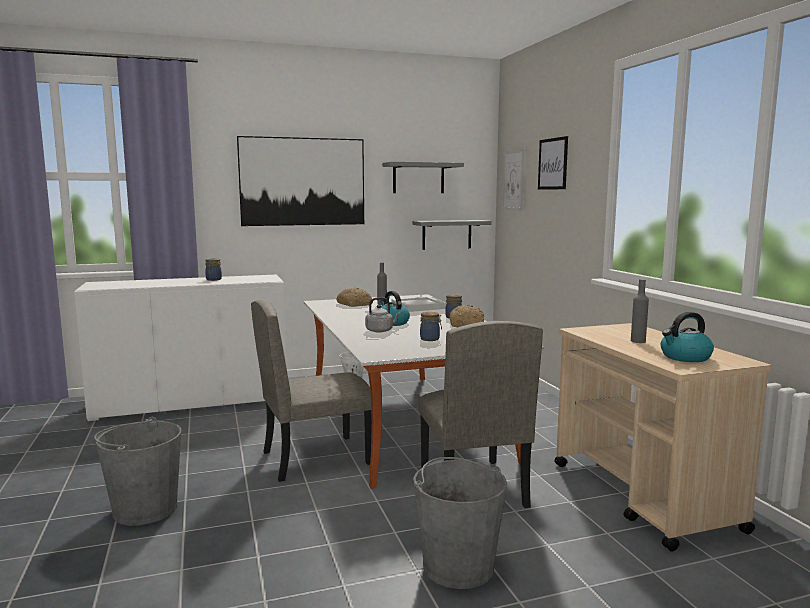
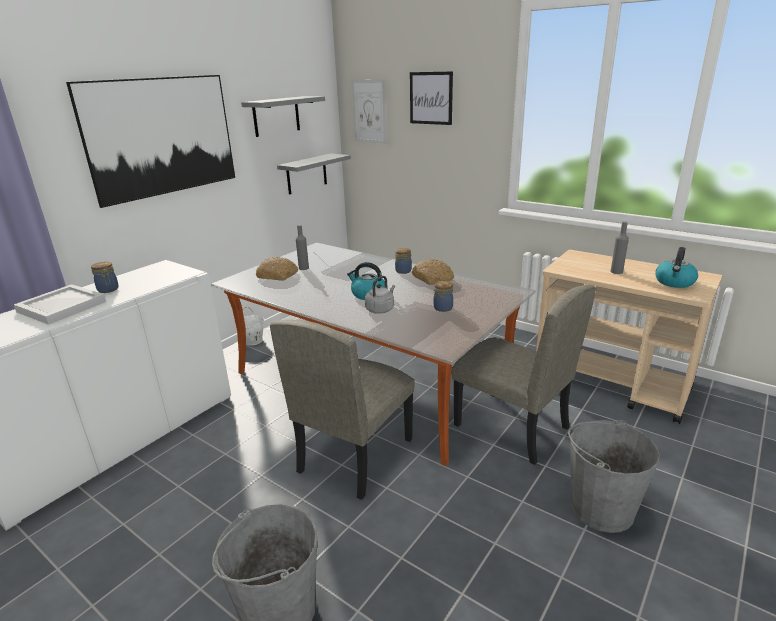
camera: 35 degrees left, 15 degrees up
white tray [392,297,446,312] -> white tray moved to [14,284,106,325]

